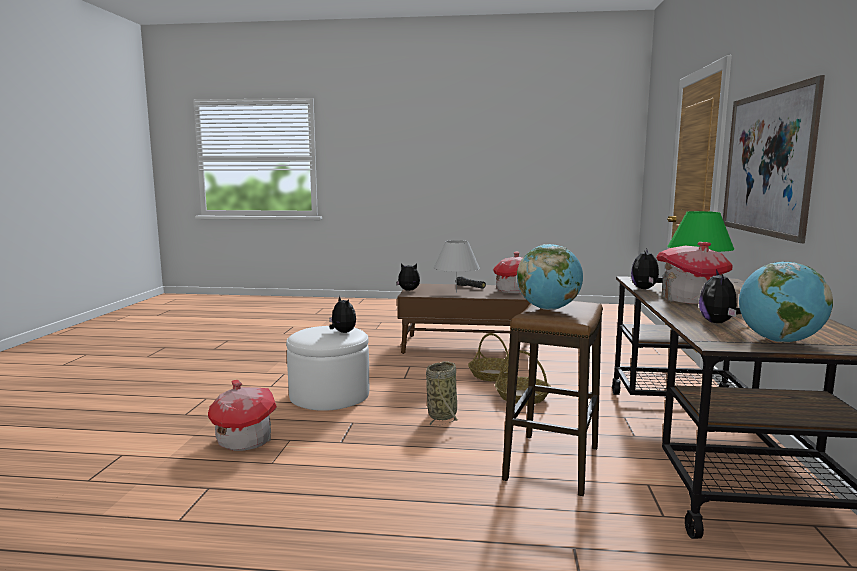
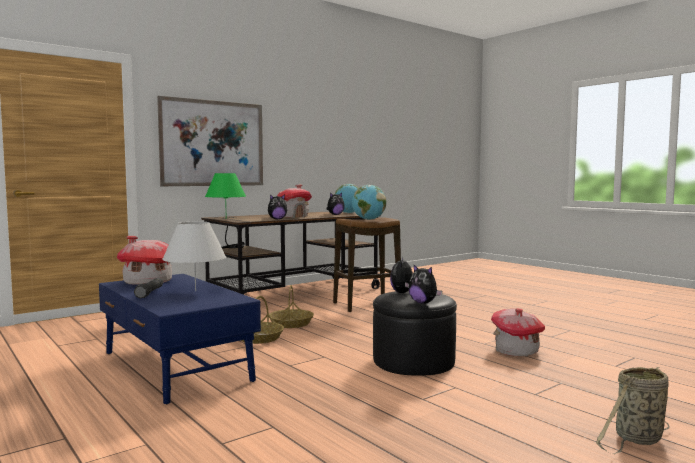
camera: 135 degrees left, 5 degrees down
white ottoman [286,326,369,411] -> black ottoman [373,290,457,376]
plush toy [396,264,420,291] -> plush toy moved to [409,264,442,304]
brown coffee table [397,284,530,354] -> blue coffee table [99,274,261,404]
basket [426,361,458,426] -> basket moved to [596,367,670,454]

